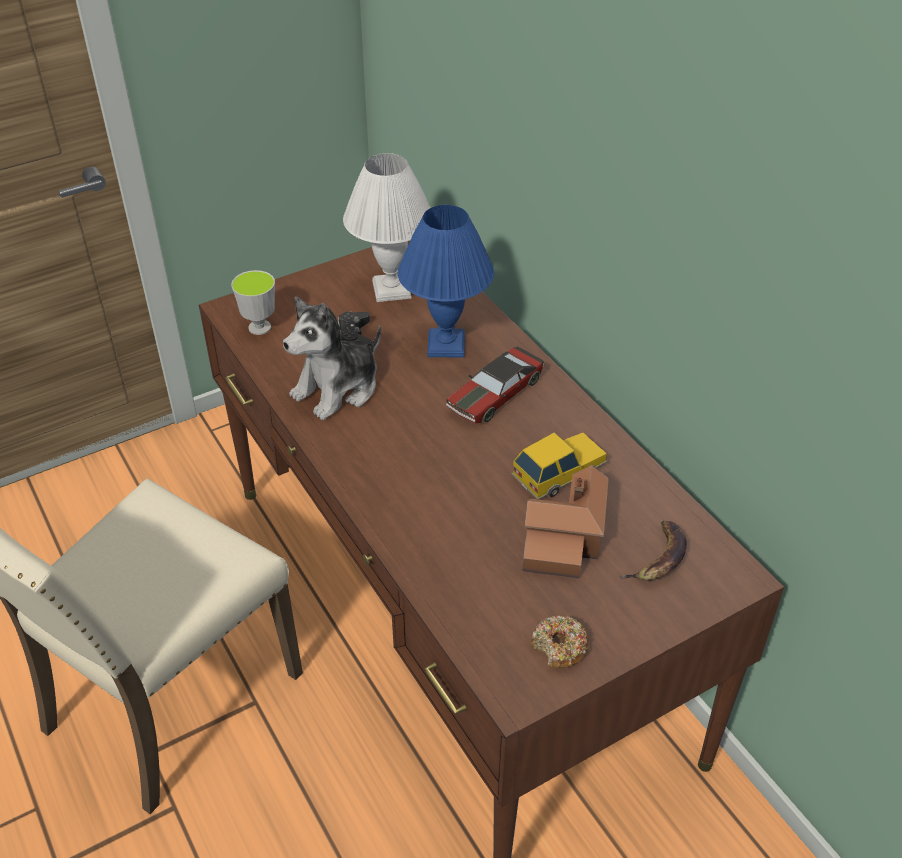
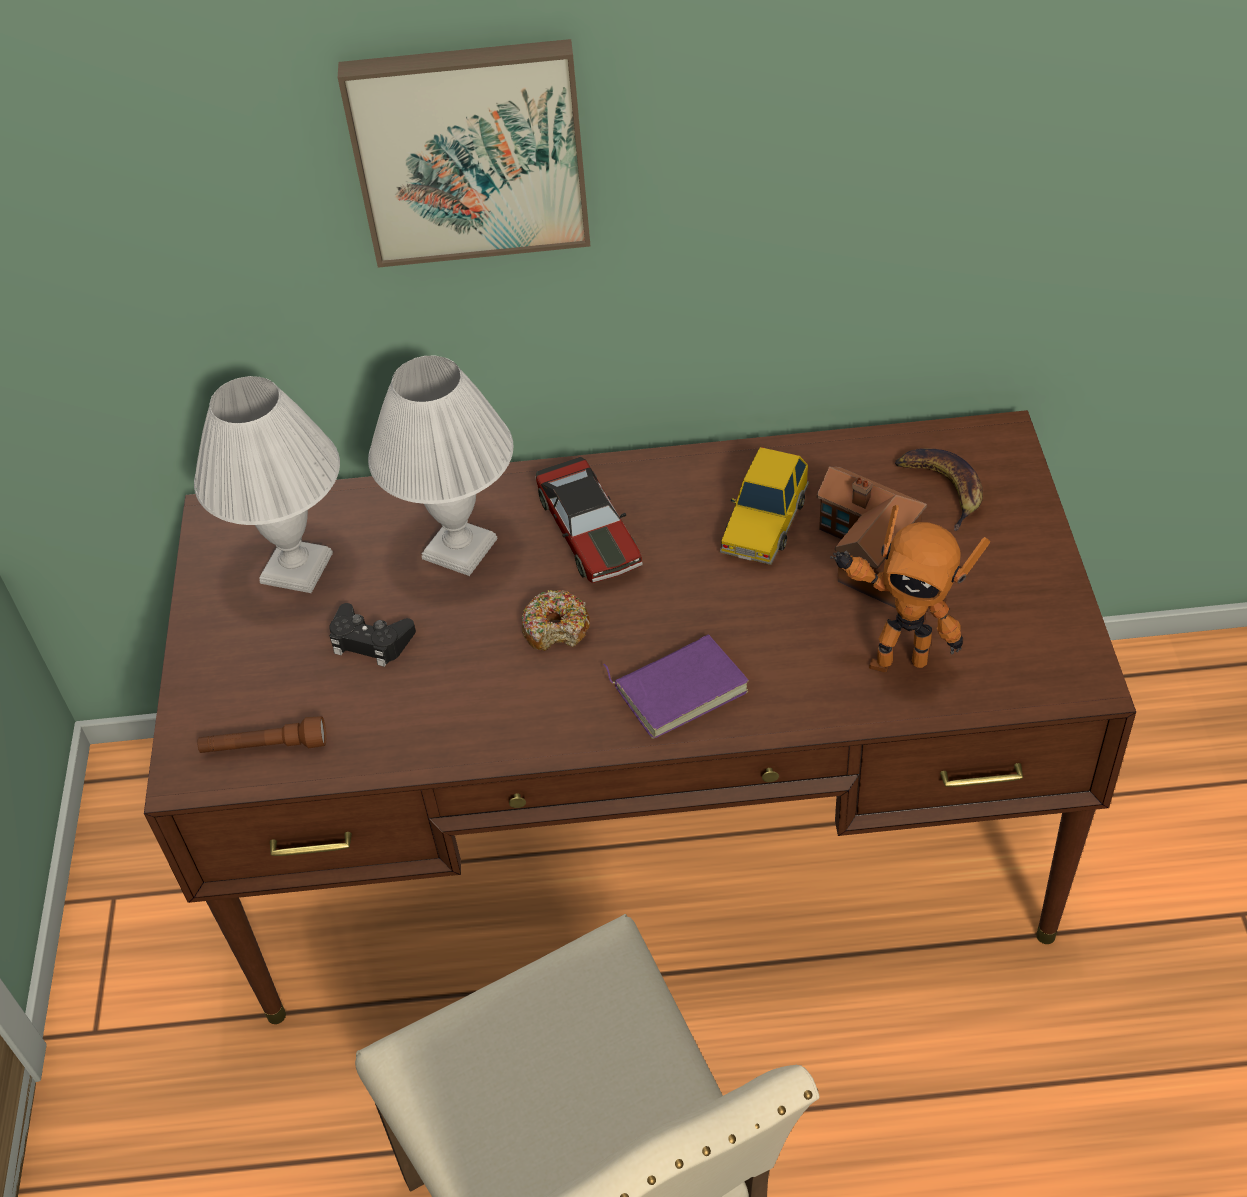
camera: 60 degrees left, 5 degrees up
cup [231,270,275,335] -> brown flashlight [197,716,326,753]
plush toy [283,297,381,420] -> none
blue table lamp [398,205,494,358] -> white table lamp [368,355,514,576]
toy car [512,432,607,499] -> toy car turned 150 degrees counterclockwise [720,447,809,565]
donut [531,615,590,668] -> donut moved to [522,590,590,651]
none -> picture [338,39,590,268]
none -> purple book [603,634,749,739]
none -> toy robot [830,505,990,673]

